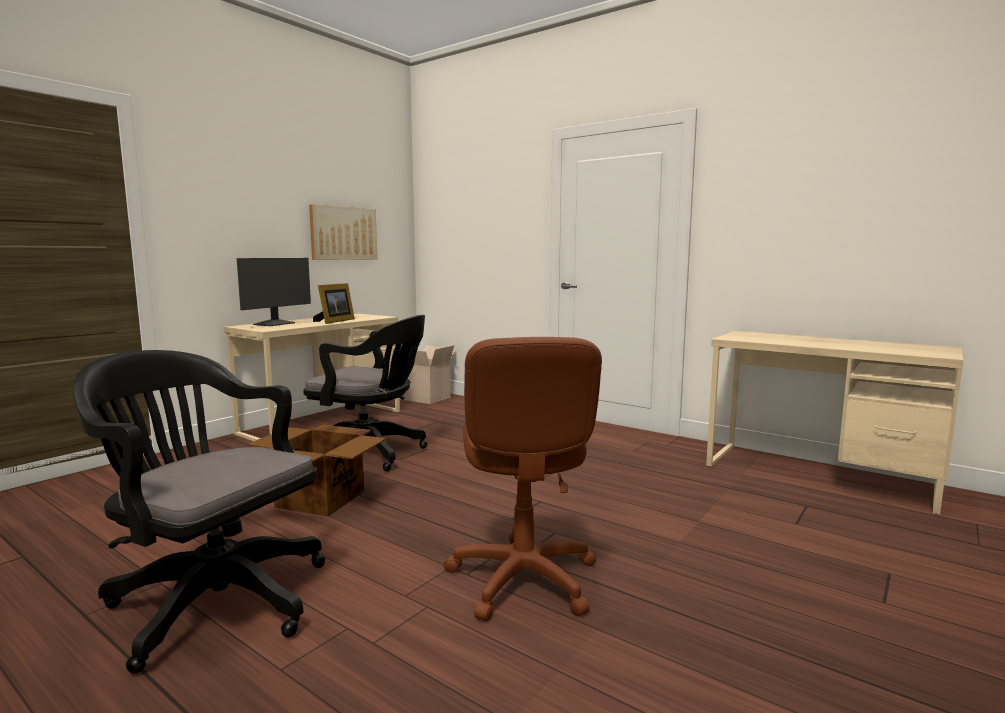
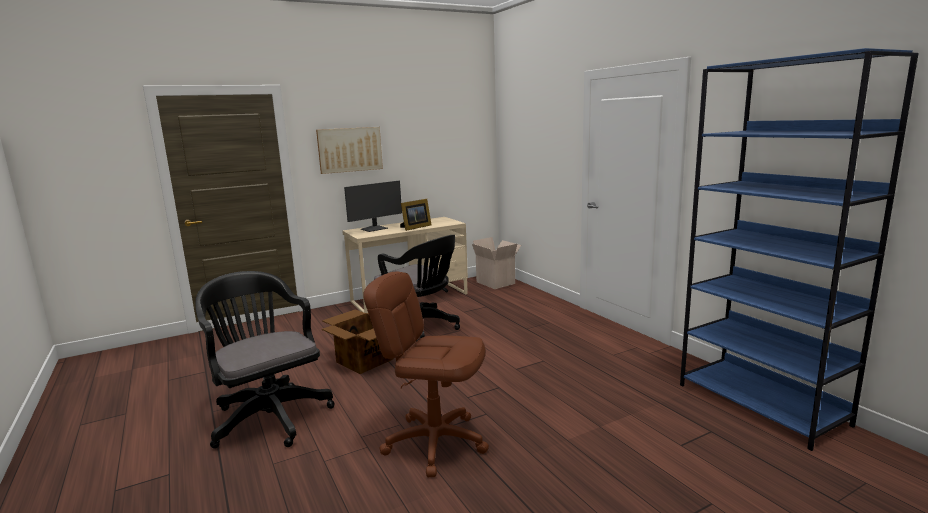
camera: 25 degrees right, 5 degrees up
picture [309,204,377,260] -> picture moved to [316,127,383,174]
brown office chair [444,337,602,621] -> brown office chair turned 90 degrees clockwise [363,272,489,477]
beige desk [706,331,963,514] -> blue bookcase [680,48,919,451]

